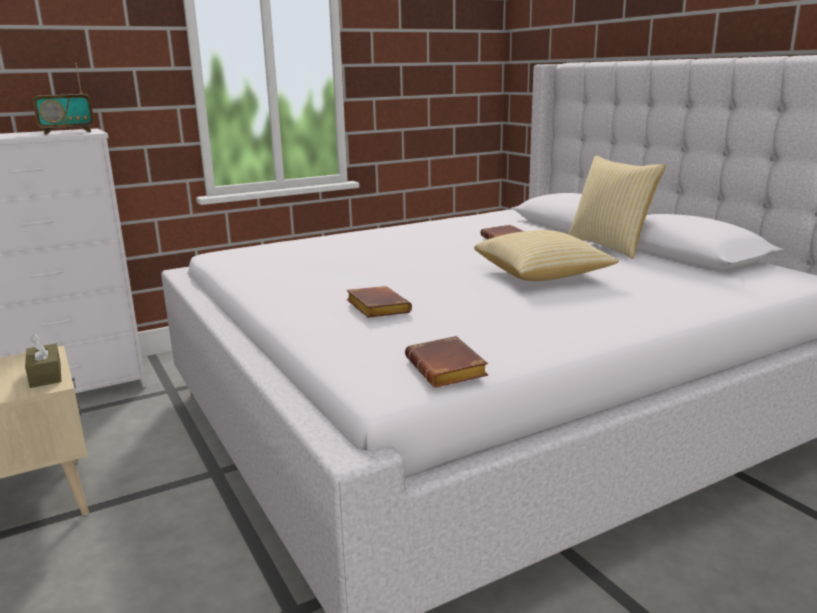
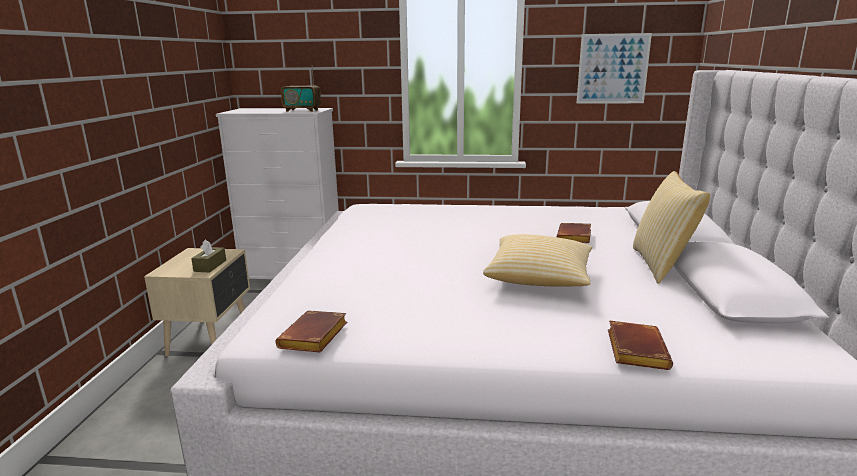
camera: 35 degrees right, 0 degrees up
brown book [347,286,412,318] -> brown book moved to [608,321,673,370]
none -> picture [577,33,652,104]

